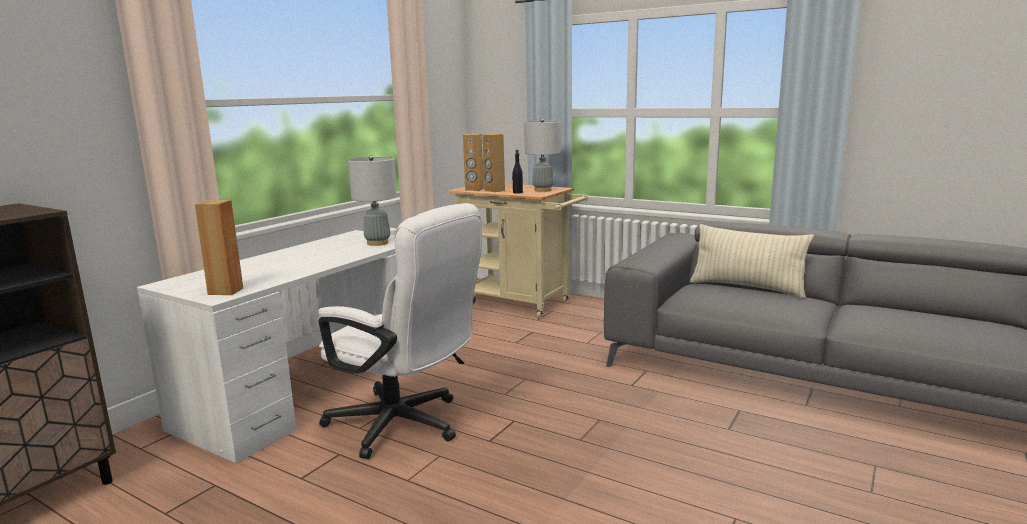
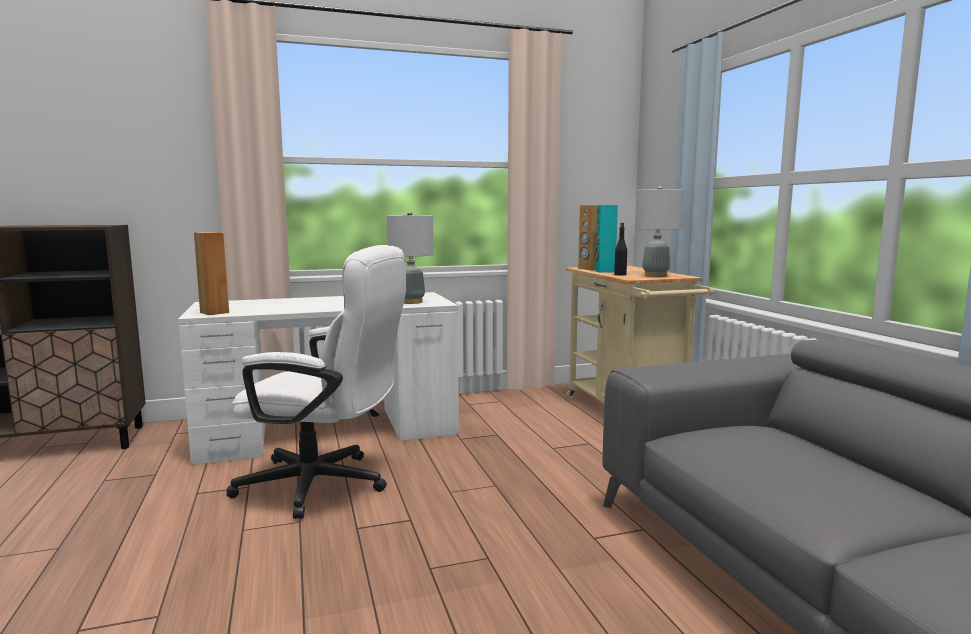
camera: 40 degrees right, 5 degrees down
white office chair [319,203,482,459] -> white office chair turned 60 degrees counterclockwise [226,245,406,519]
brown speaker [483,134,505,192] -> turquoise speaker [595,205,618,273]
beige pillow [690,224,814,299] -> none

